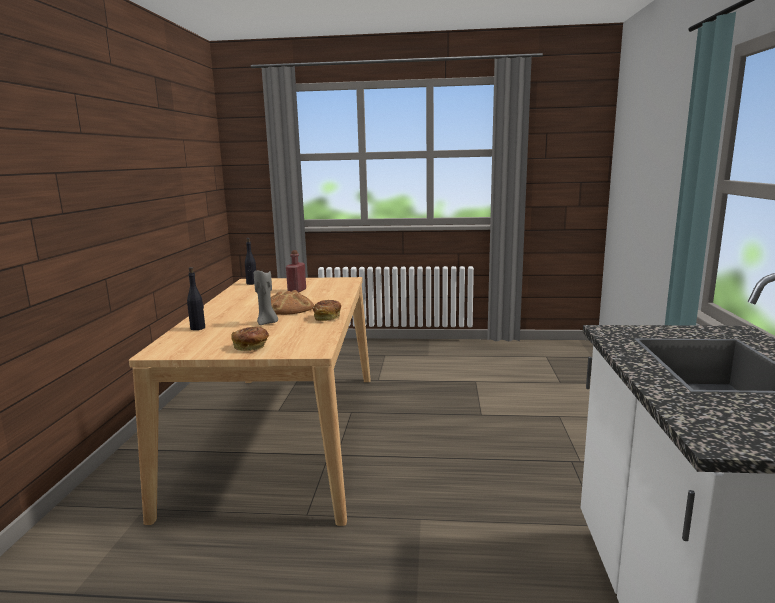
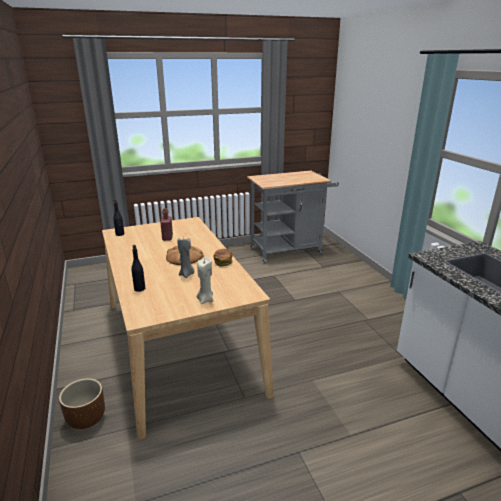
camera: 25 degrees left, 10 degrees up
bread [231,327,269,351] -> beige candle [196,257,214,304]
none -> brown planter [59,378,105,429]
none -> grey cart [247,171,339,264]

